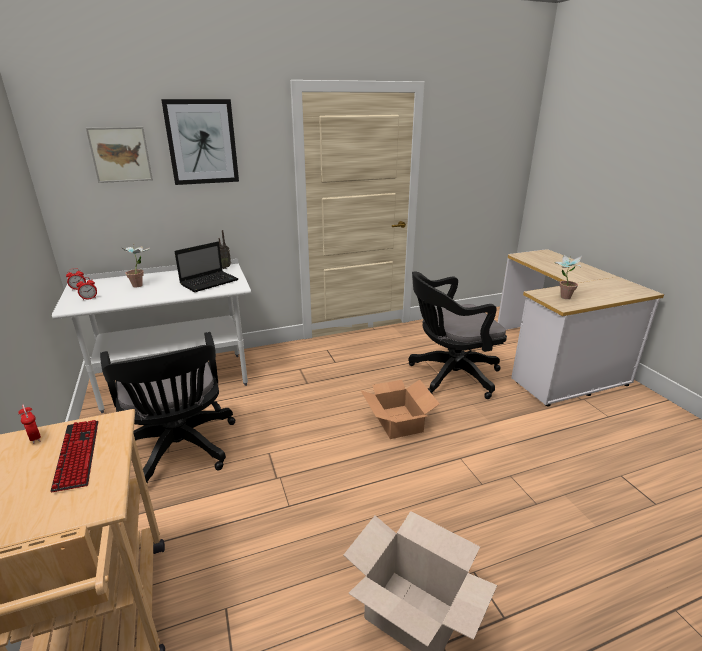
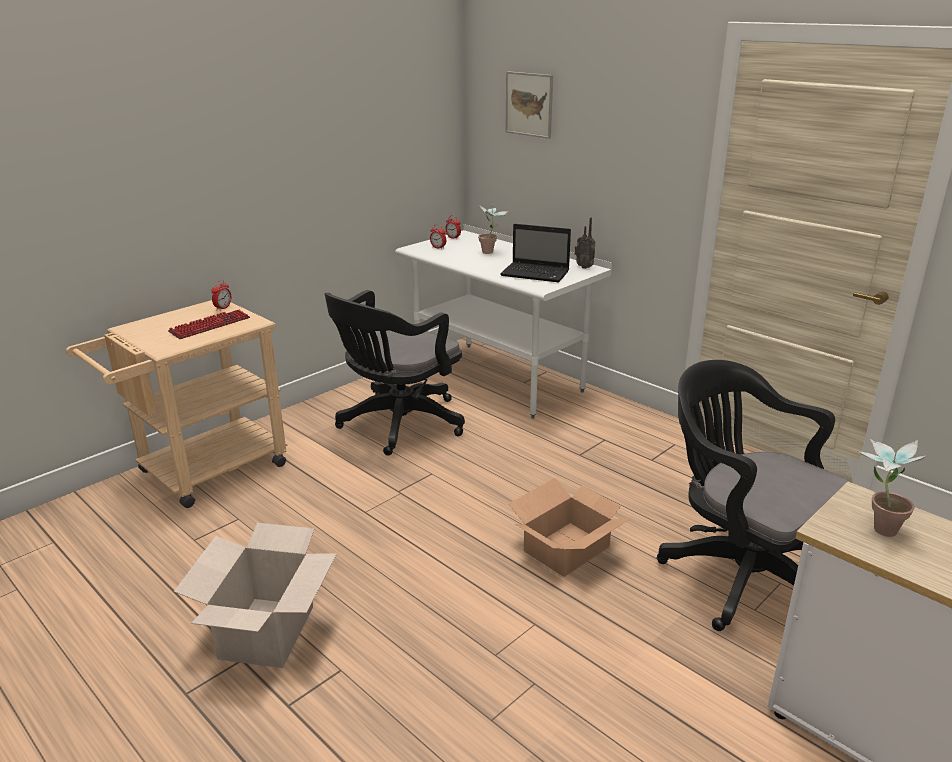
camera: 65 degrees right, 0 degrees up
picture [161,99,239,185] -> none

